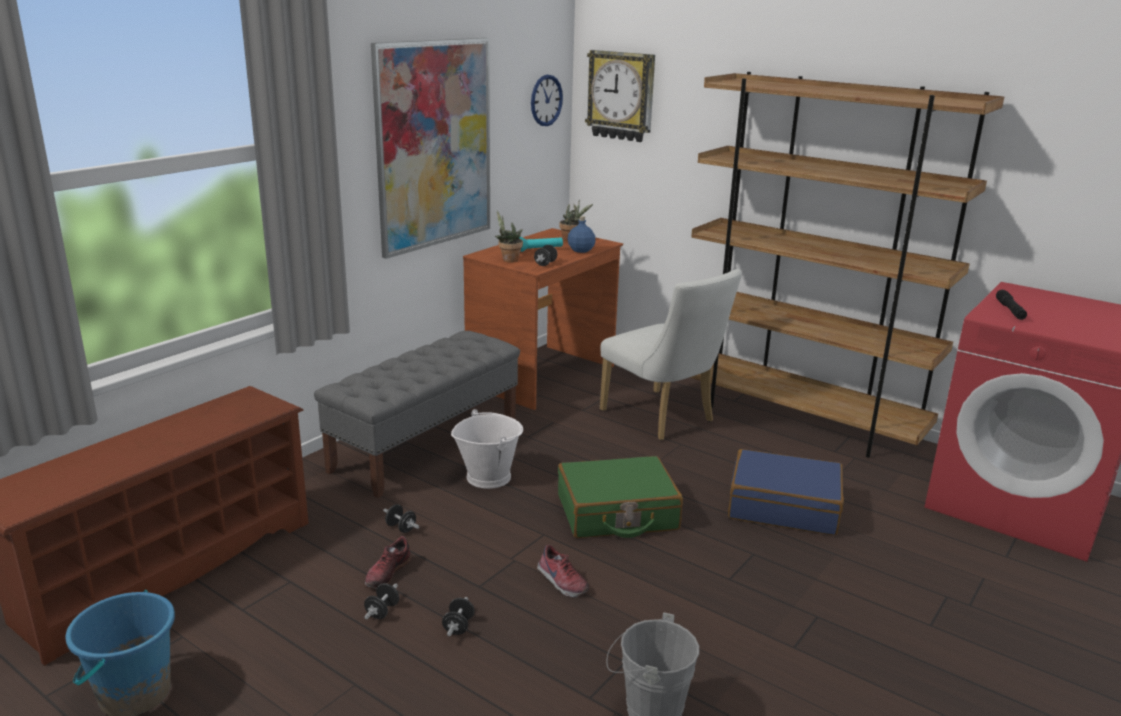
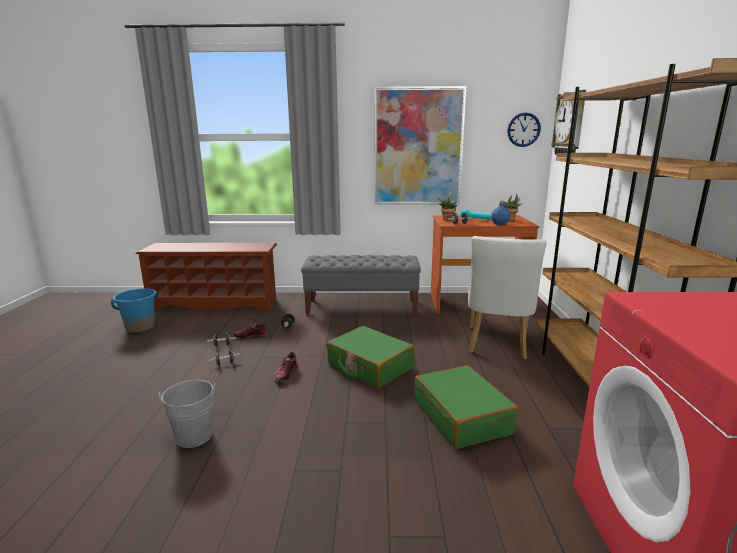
camera: 55 degrees right, 5 degrees down
white bucket [451,409,523,489] -> none
blue suitcase [728,449,844,535] -> green suitcase [414,366,518,449]
black flashlight [996,290,1027,320] -> none

